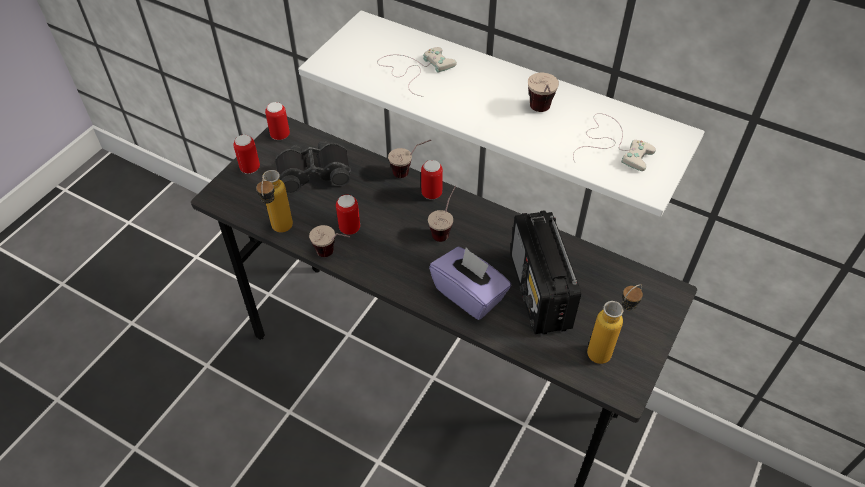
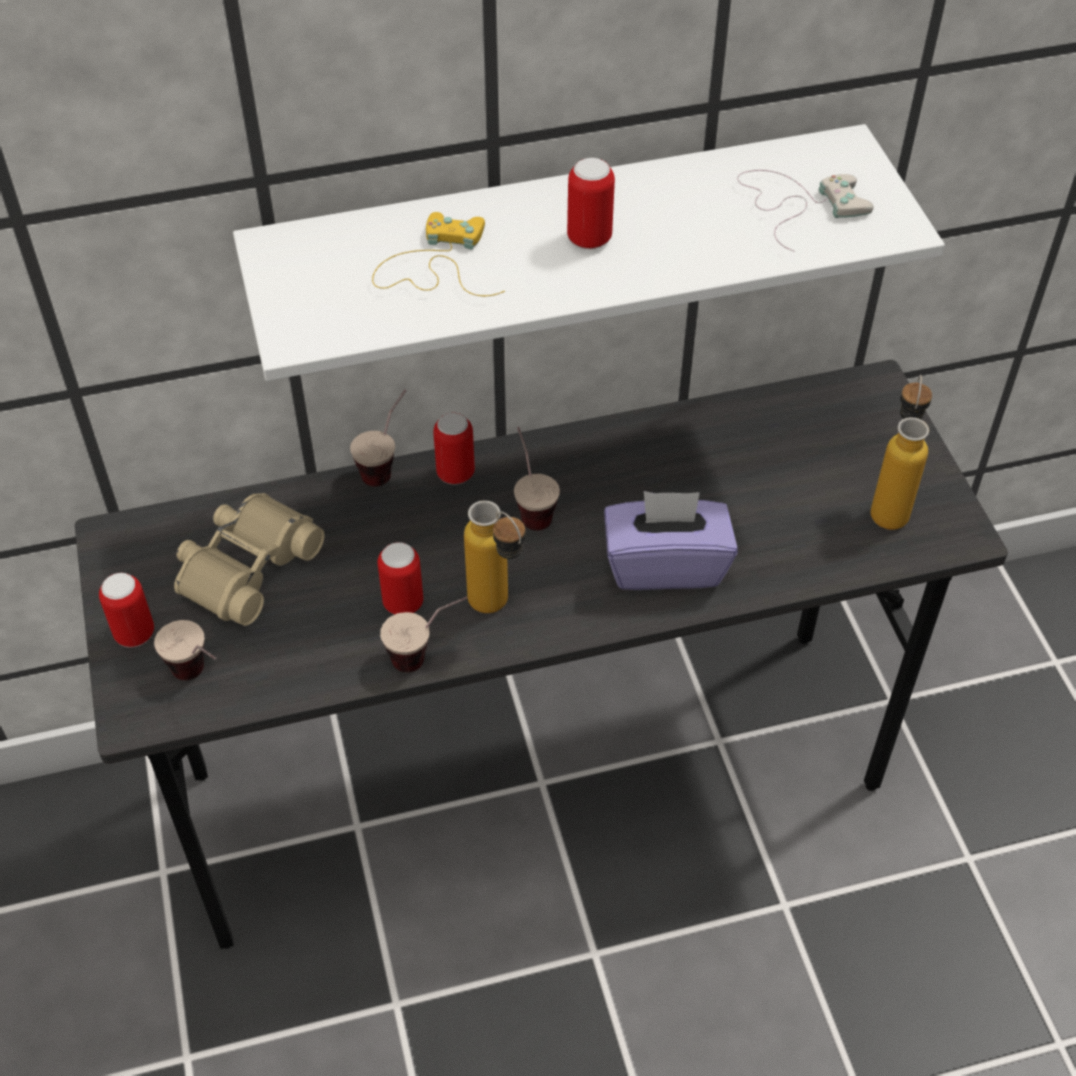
camera: 45 degrees left, 0 degrees up
bottle [256,170,293,233] -> bottle moved to [464,500,525,613]
can [265,102,290,140] -> can moved to [567,158,615,249]
black binoculars [275,141,351,194] -> beige binoculars [174,493,324,626]
white game controller [377,47,457,96] -> yellow game controller [372,212,505,296]
radio [510,210,581,334] -> none
cup [528,73,559,112] -> cup moved to [154,620,216,680]

